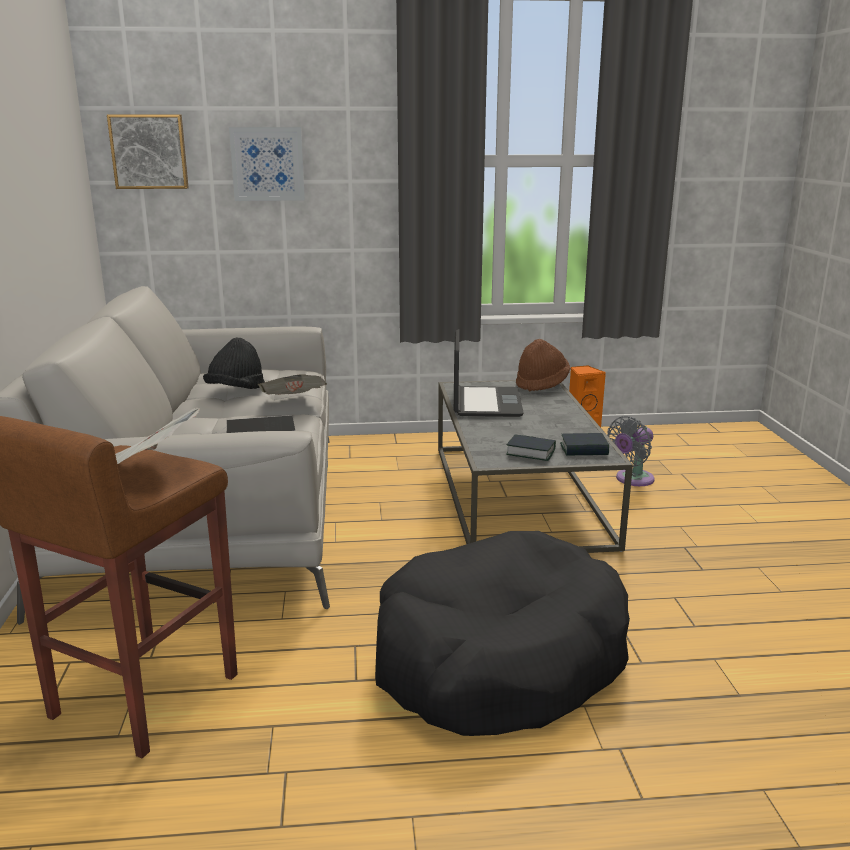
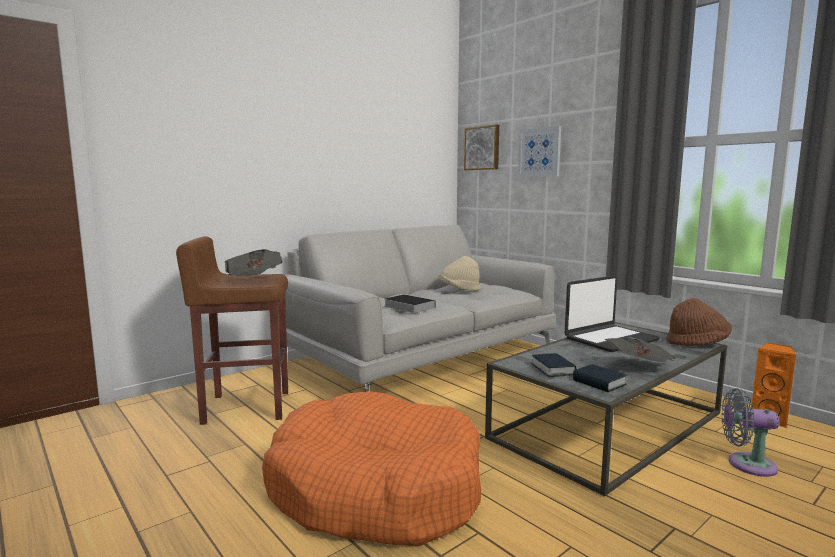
camera: 55 degrees right, 10 degrees down
black hat [203,338,265,389] -> beige hat [438,256,481,291]
newspaper [257,374,327,395] -> newspaper moved to [605,338,676,362]
black dog bed [375,531,630,736] -> orange dog bed [262,391,481,546]

